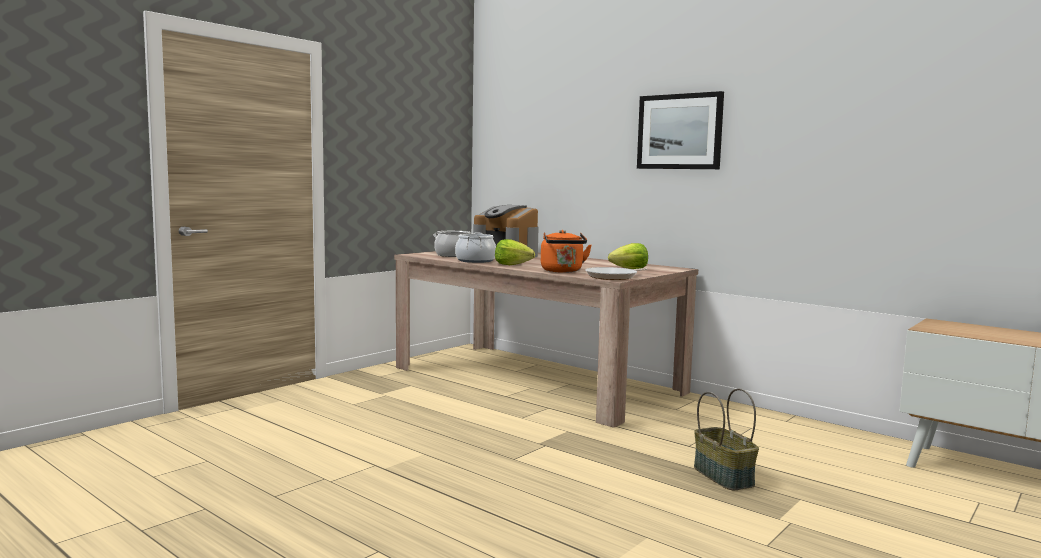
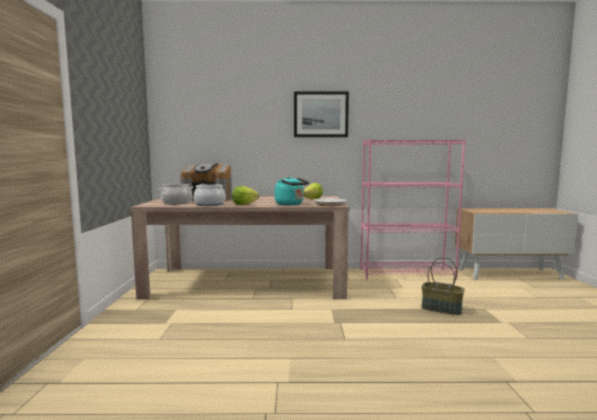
camera: 40 degrees left, 0 degrees up
orange kettle [541,230,592,273] -> turquoise kettle [275,176,309,205]
none -> pink bookcase [360,139,466,280]

